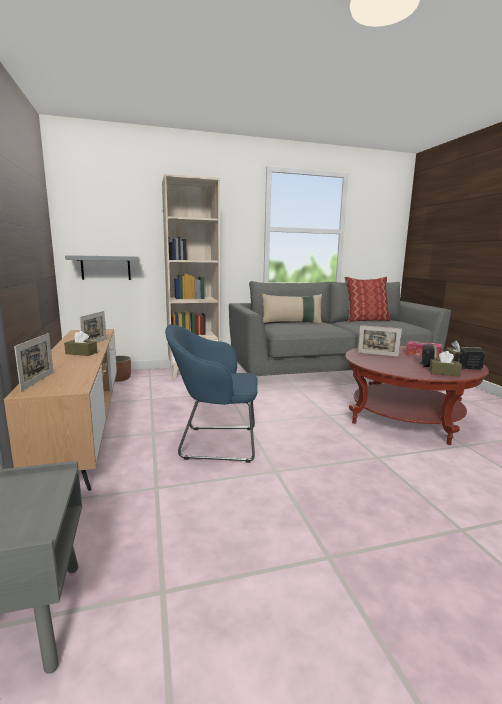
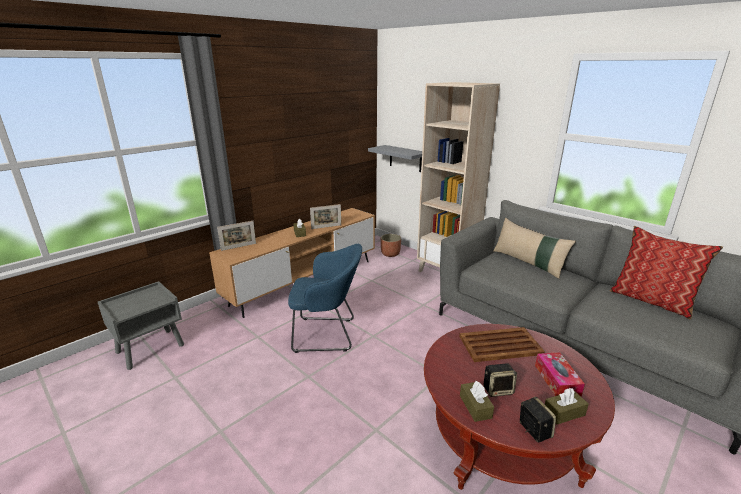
camera: 60 degrees right, 10 degrees up
blue armchair [165,324,258,463] -> blue armchair turned 120 degrees clockwise [288,244,362,353]
picture frame [358,325,402,357] -> brown tray [459,327,545,362]

